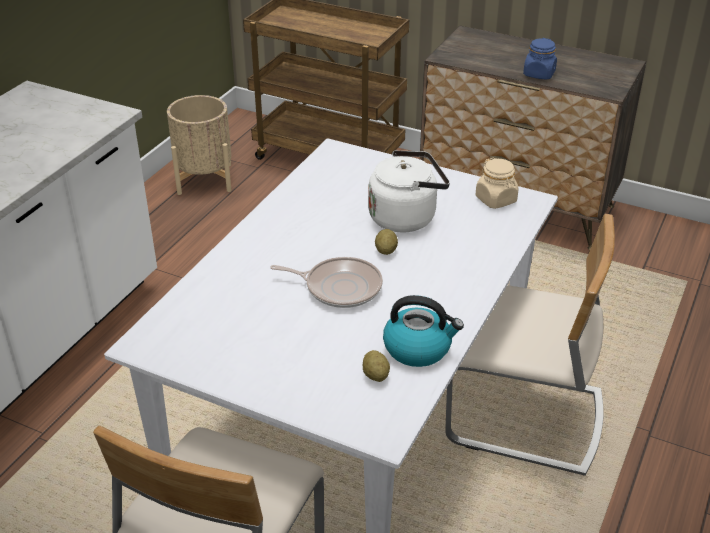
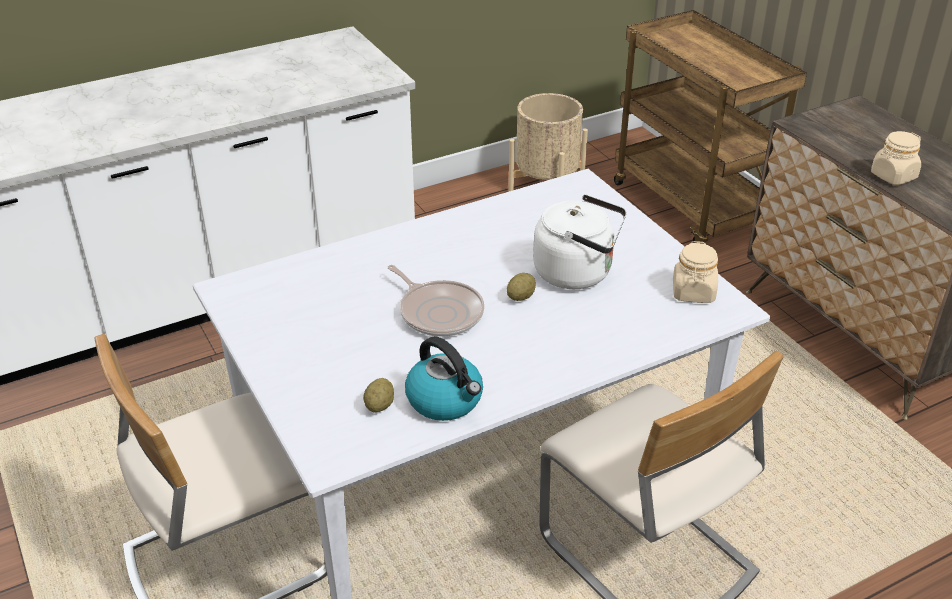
camera: 35 degrees right, 0 degrees up
blue jar [523,38,557,80] -> beige jar [871,131,921,185]

